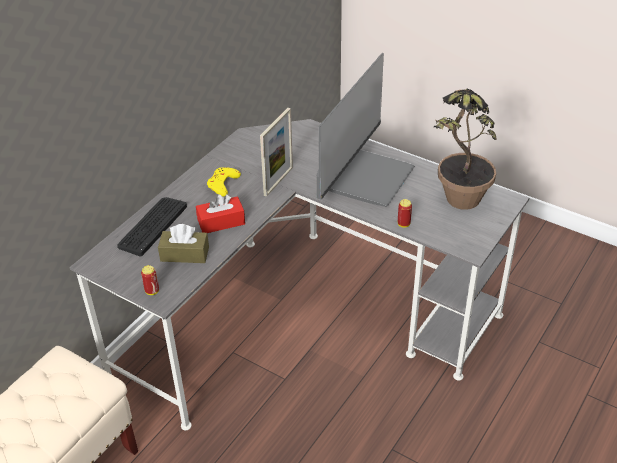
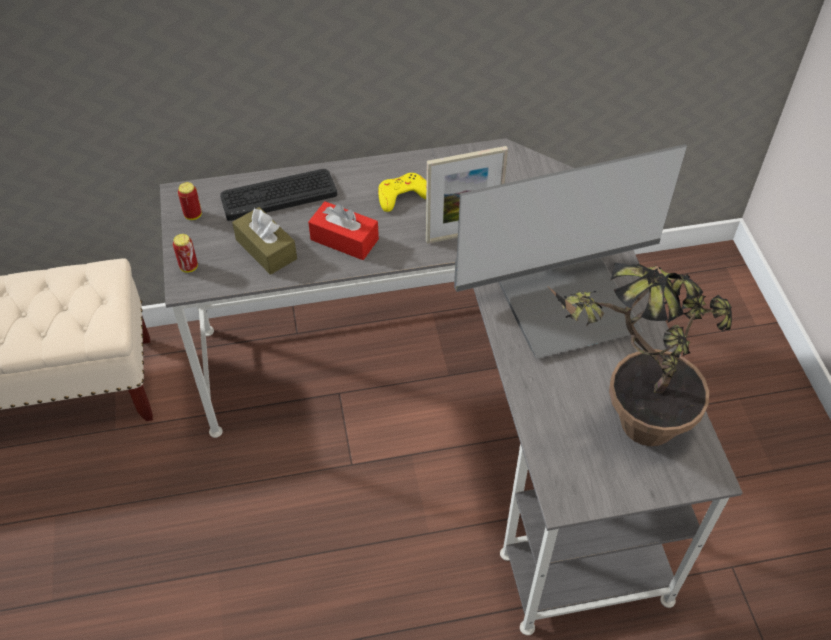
camera: 45 degrees right, 10 degrees up
can [398,199,412,228] -> can moved to [178,182,202,220]

